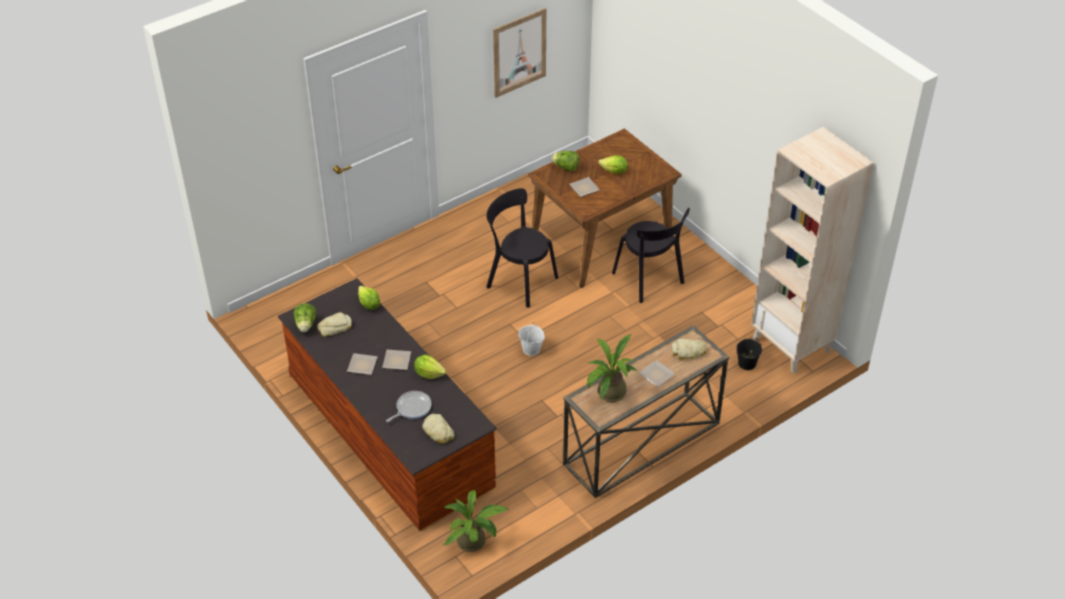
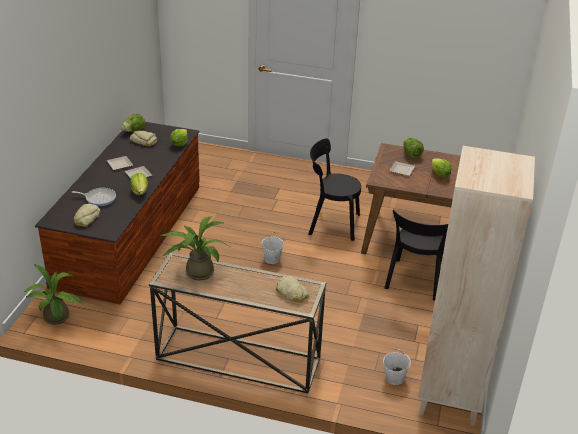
camera: 50 degrees right, 10 degrees down
black chair [486,188,558,308] -> black chair turned 75 degrees counterclockwise [308,138,361,241]
picture [493,8,546,98] -> none
plate [639,360,675,387] -> none
black bucket [737,338,762,370] -> white bucket [383,349,411,385]

